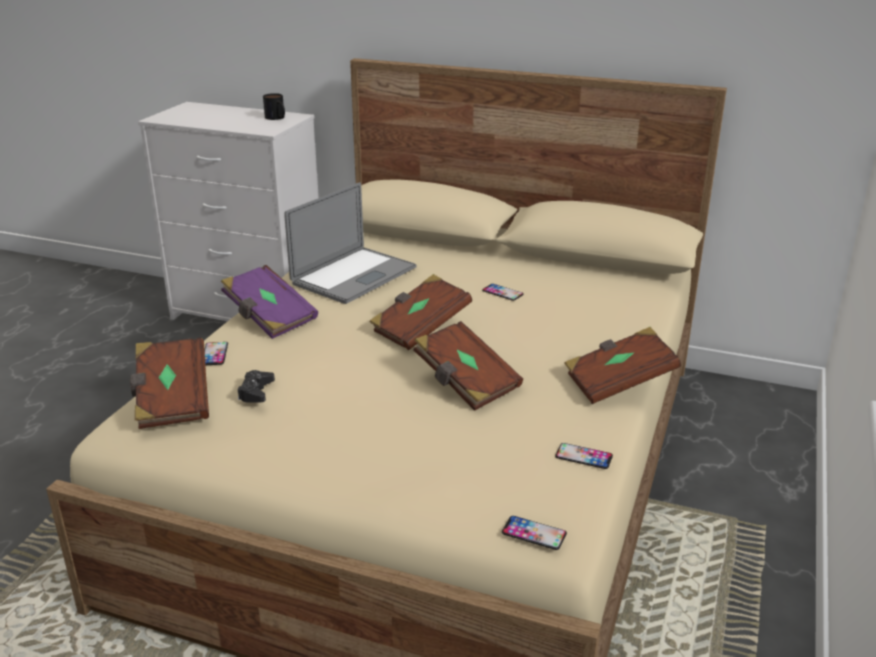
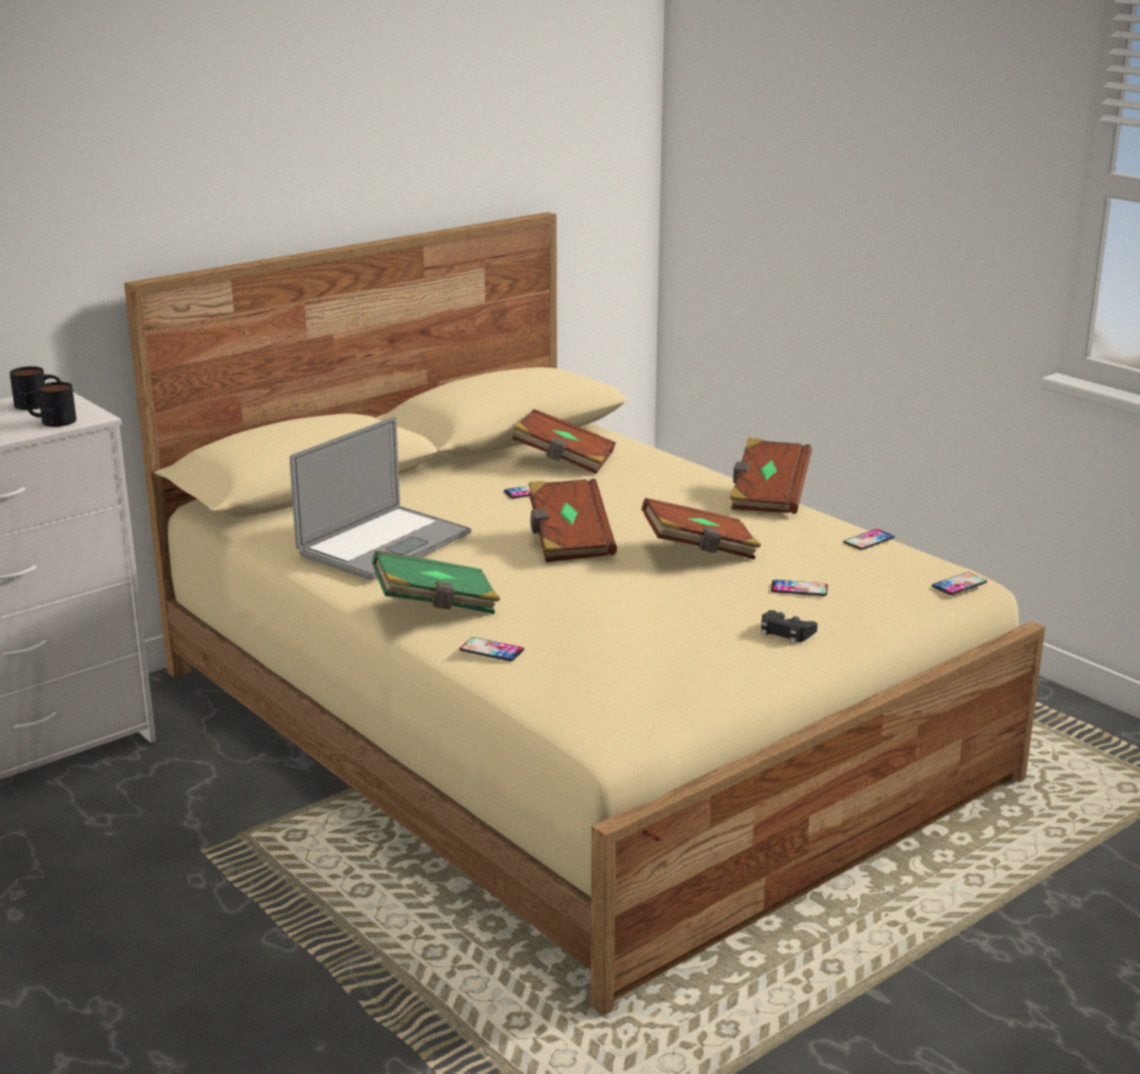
camera: 60 degrees left, 5 degrees down
brown book [130,338,209,429] -> brown book moved to [512,409,616,474]
purple book [221,265,318,339] -> green book [372,551,500,614]
black game controller [237,370,275,402] -> black game controller moved to [761,610,818,644]
laptop [284,182,417,304] -> laptop turned 60 degrees clockwise [290,417,471,580]
none -> mug [25,382,76,427]
none -> phone [771,580,828,596]

